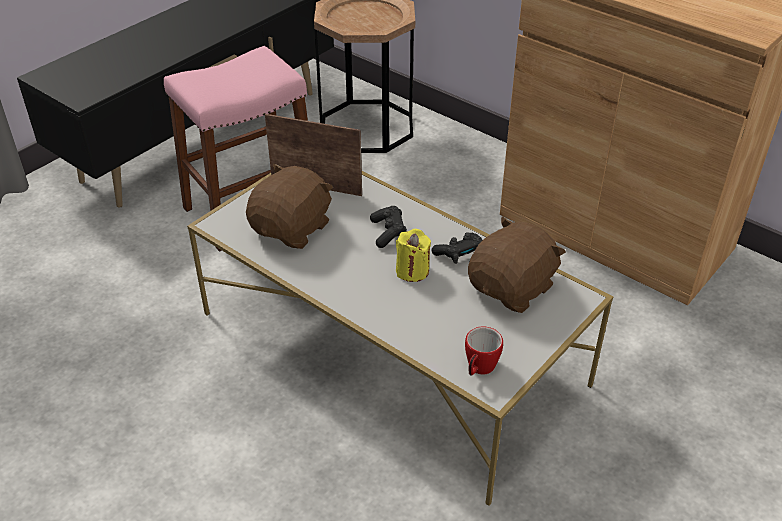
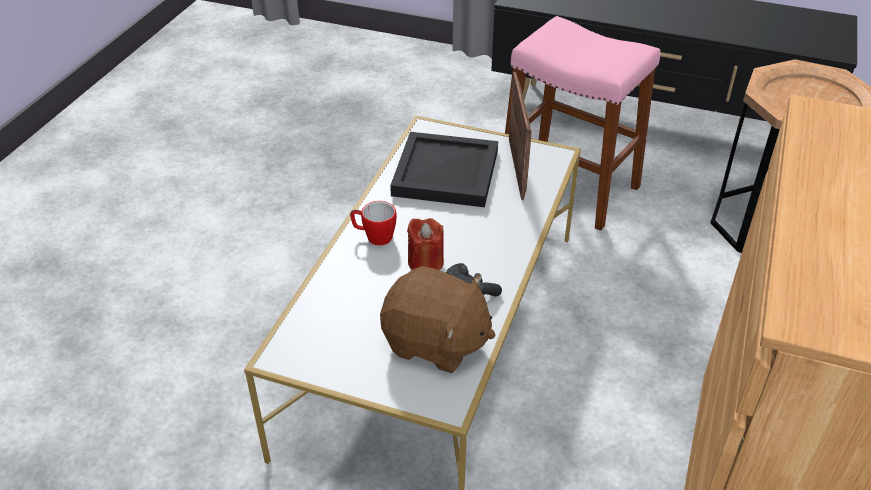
camera: 70 degrees right, 0 degrees up
brown plush toy [246,164,333,249] -> black tray [390,132,498,207]
black game controller [370,206,407,248] -> none
yellow candle [396,229,431,282] -> red candle [407,218,444,270]
mug [465,326,503,375] -> mug moved to [350,201,397,246]

